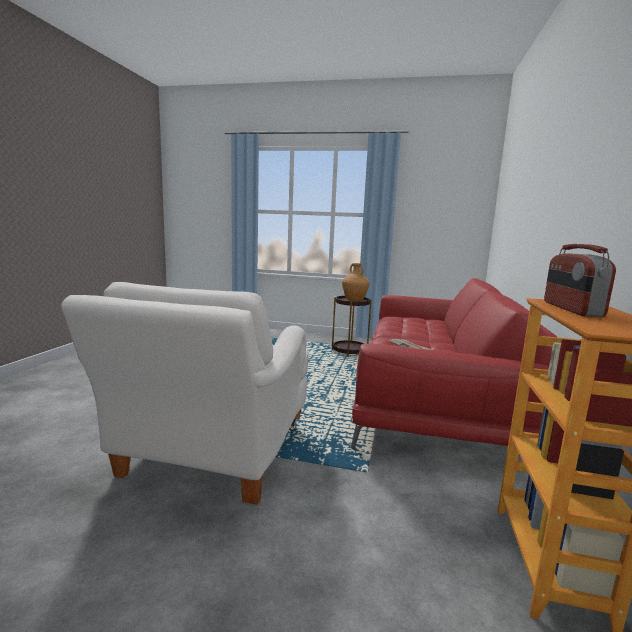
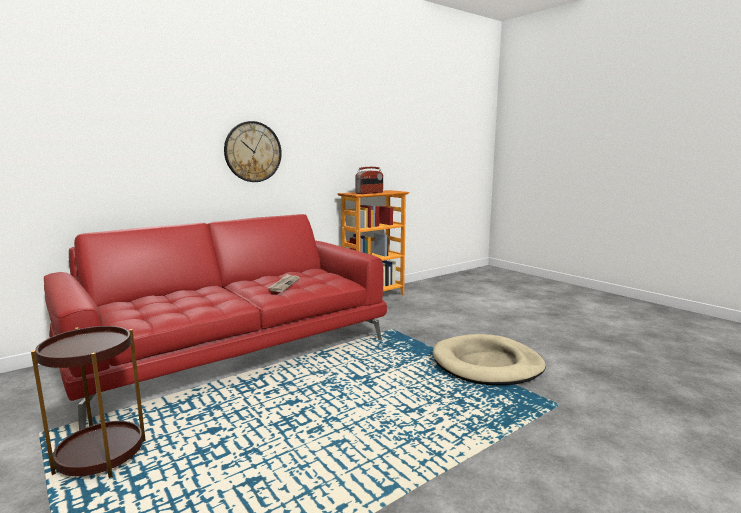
camera: 140 degrees left, 0 degrees up
white armchair [61,282,309,505] -> beige dog bed [433,334,546,385]
brown vase [342,263,370,301] -> none
none -> wall clock [224,121,282,182]

